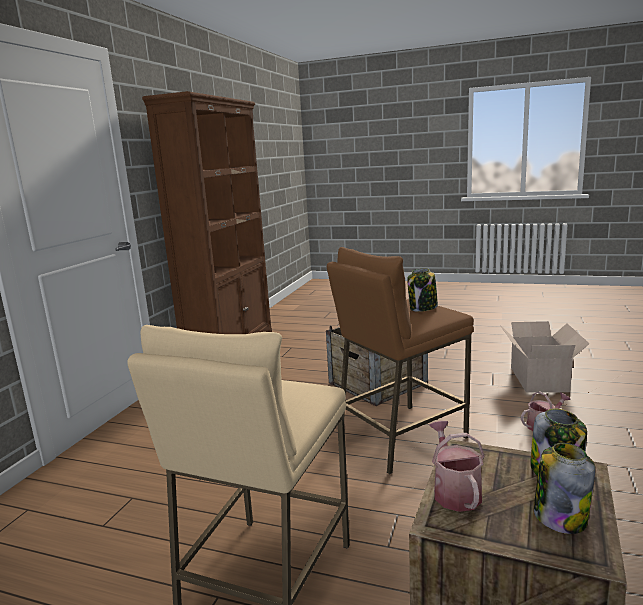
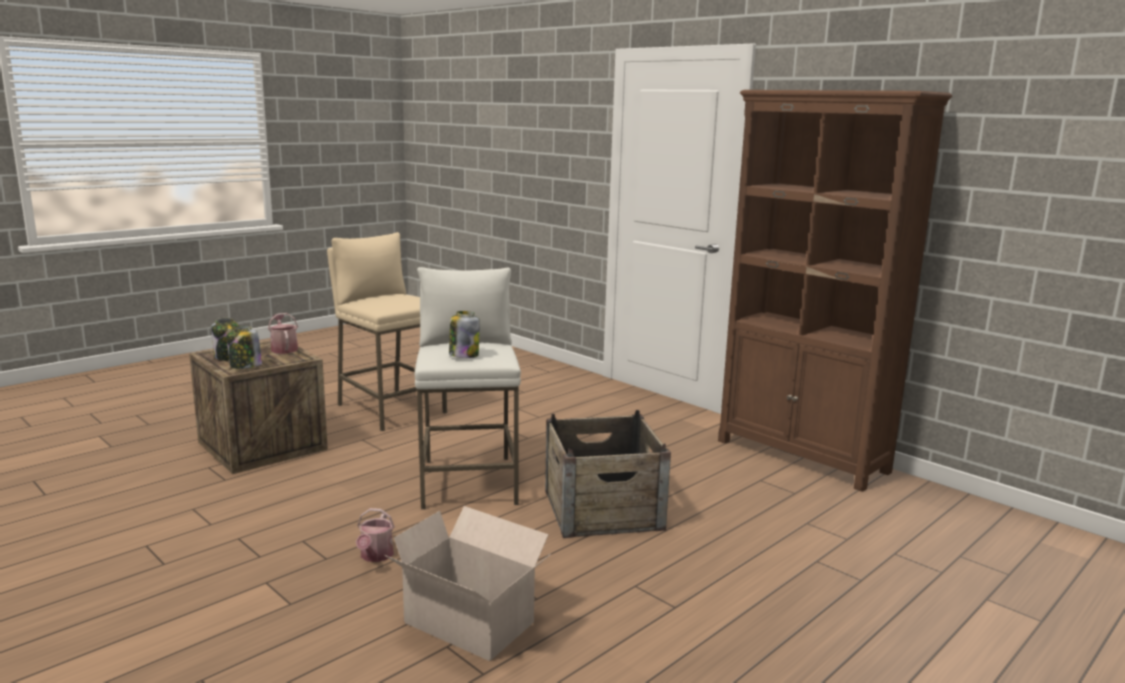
camera: 115 degrees right, 0 degrees up
brown stool [327,247,474,474] -> white stool [415,267,521,509]
watering can [429,421,485,512] -> watering can turned 135 degrees counterclockwise [268,313,298,354]

